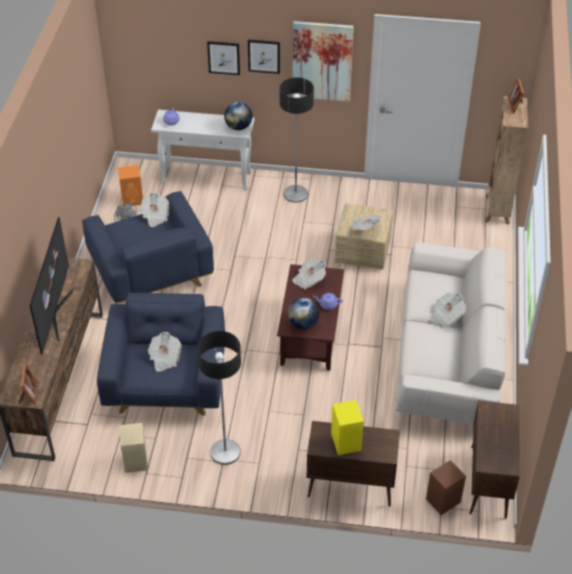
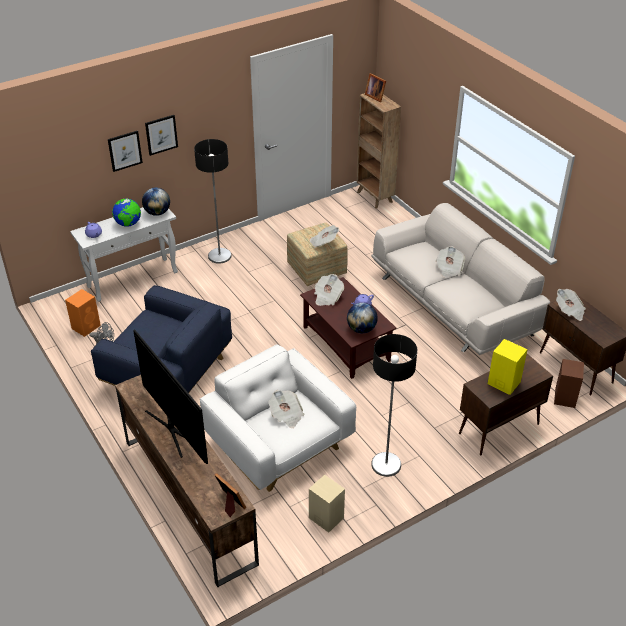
camera: 40 degrees left, 5 degrees down
blue armchair [97,293,225,415] -> white armchair [200,344,356,492]
newspaper [140,192,169,227] -> newspaper moved to [556,289,586,321]
picture [293,21,354,102] -> none
none -> globe [112,199,141,227]

